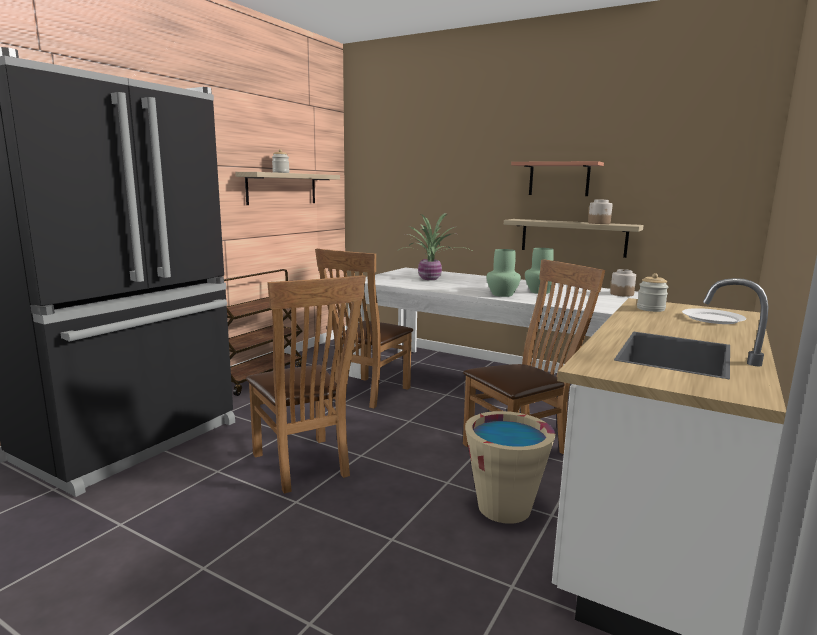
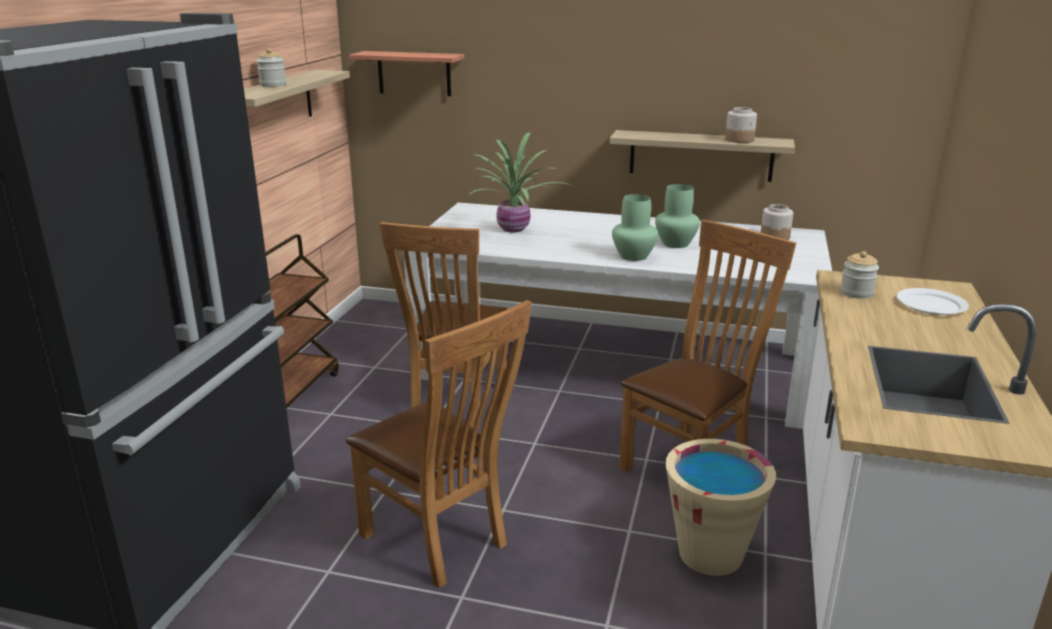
camera: 15 degrees left, 10 degrees up
shelf [511,161,604,196] -> shelf moved to [349,51,464,96]

